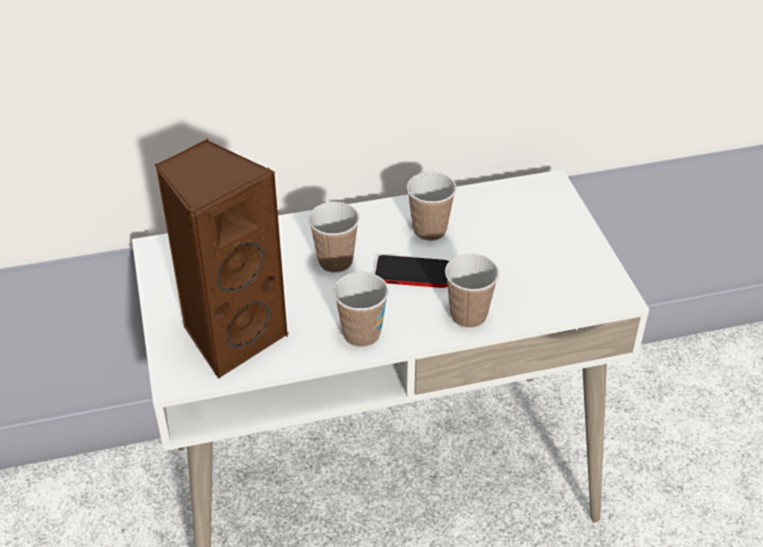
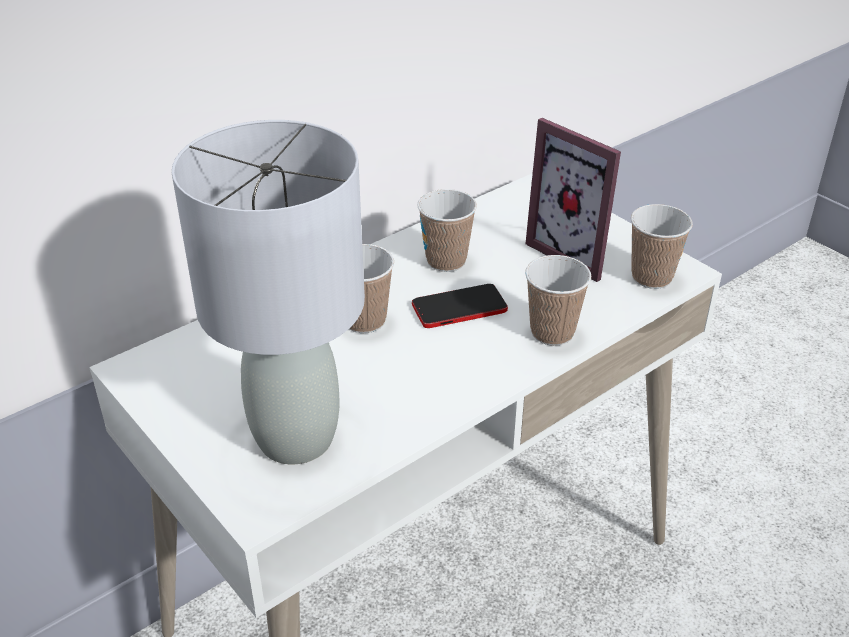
camera: 25 degrees left, 5 degrees down
brown speaker [154,139,289,379] -> grey table lamp [172,120,365,464]
cup [333,272,389,347] -> cup moved to [631,204,693,289]
none -> picture frame [525,118,621,282]

